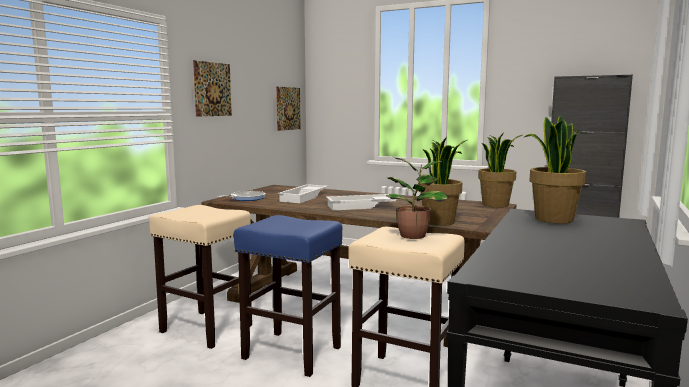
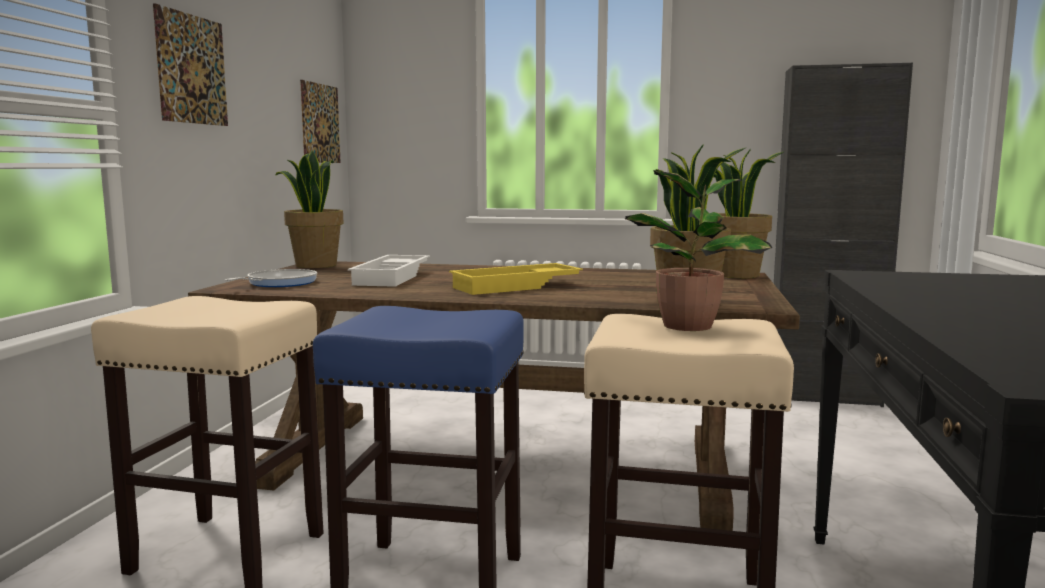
camera: 15 degrees left, 0 degrees up
white tray [326,194,396,210] -> yellow tray [449,263,583,295]
potted plant [524,115,586,224] -> potted plant moved to [275,151,343,268]

